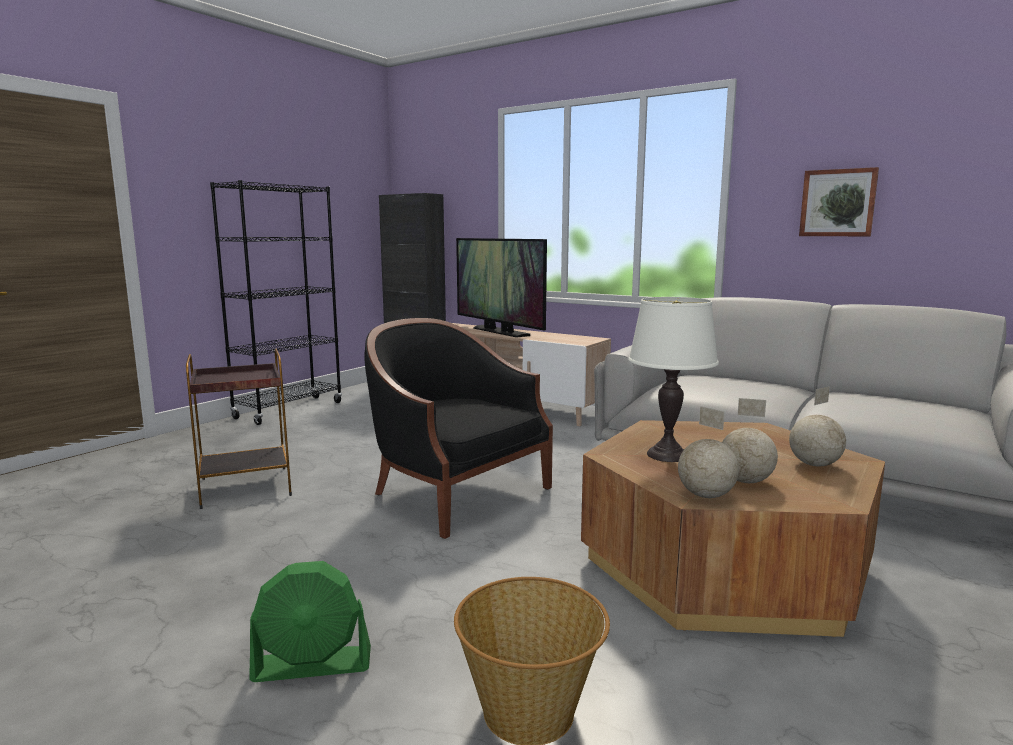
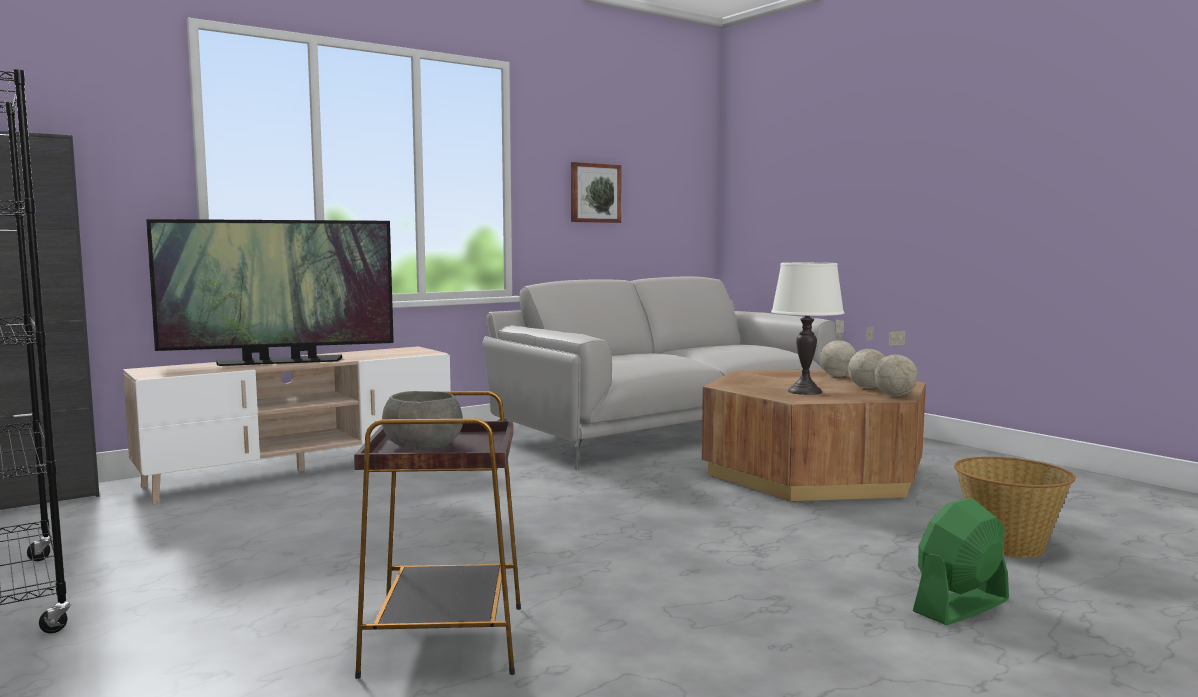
camera: 70 degrees left, 5 degrees down
green fan [249,561,371,682] -> green fan turned 135 degrees counterclockwise [913,498,1009,625]
black armchair [364,318,553,539] -> none
none -> grey bowl [382,391,463,450]

